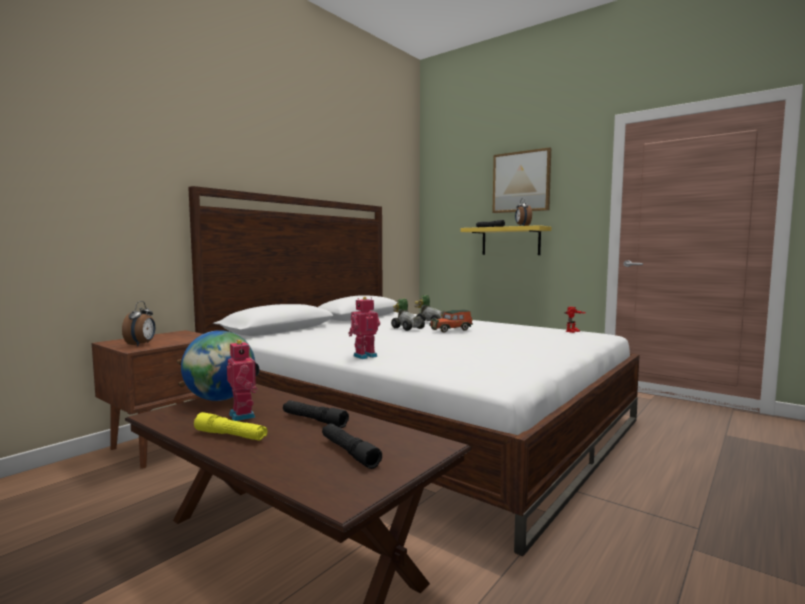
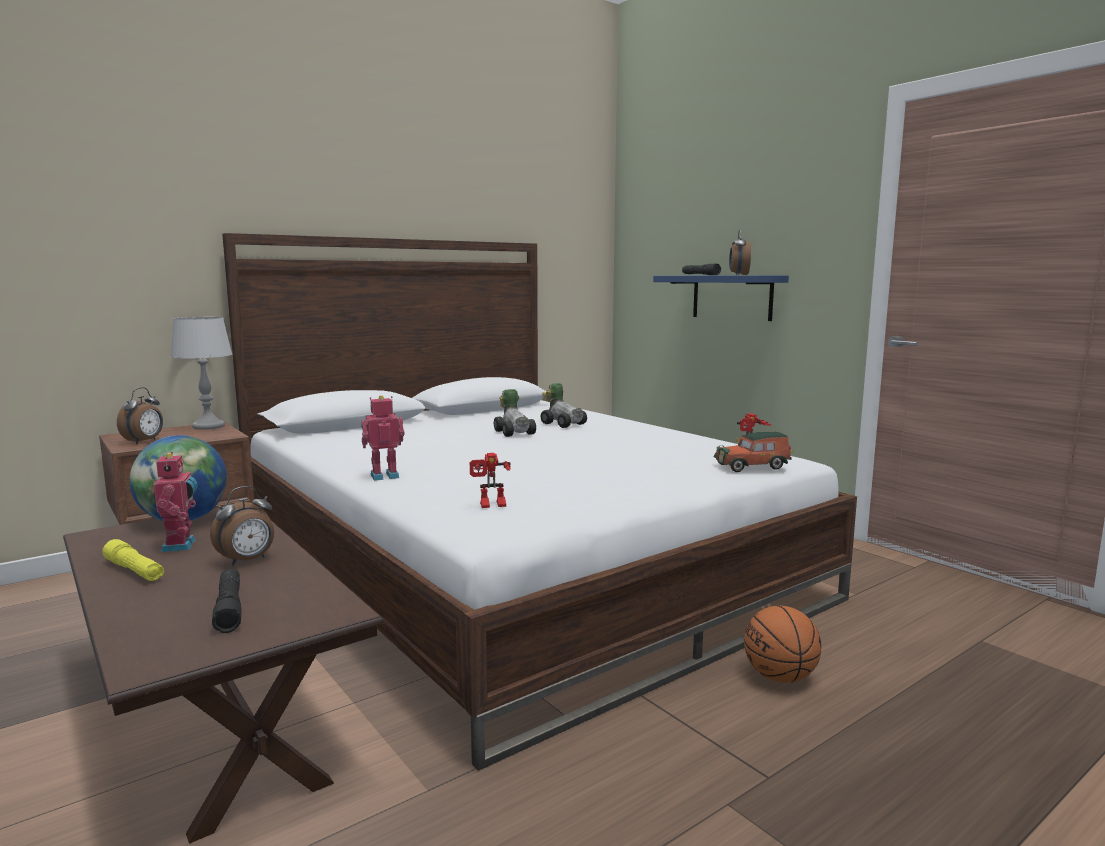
camera: 15 degrees right, 5 degrees up
black flashlight [283,400,349,428] -> alarm clock [210,486,274,566]
toy car [429,310,473,333] -> toy car moved to [714,432,793,472]
yellow shelf [460,225,551,255] -> blue shelf [653,275,789,321]
picture [492,147,551,213] -> none
none -> grey table lamp [171,317,232,430]
none -> toy robot [470,453,511,508]
none -> basketball [744,606,821,683]

